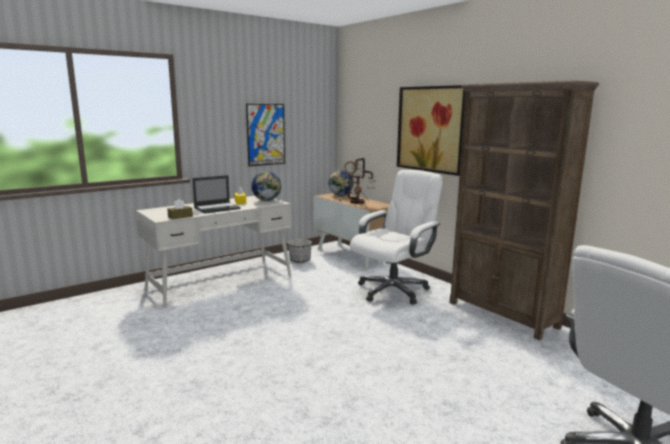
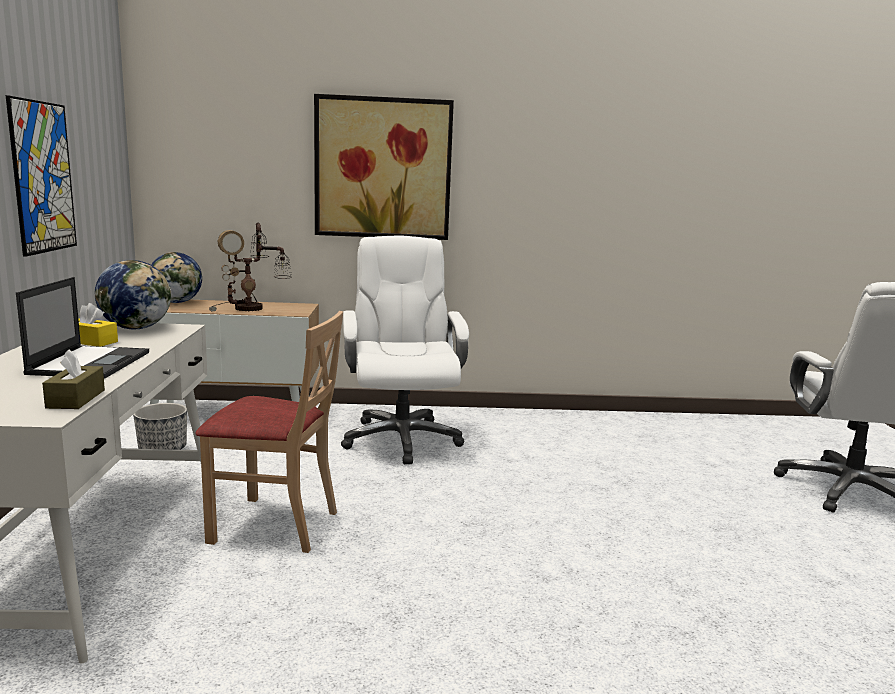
camera: 55 degrees left, 0 degrees up
brown bookcase [450,80,599,340] -> none
none -> beige chair [196,311,343,553]

